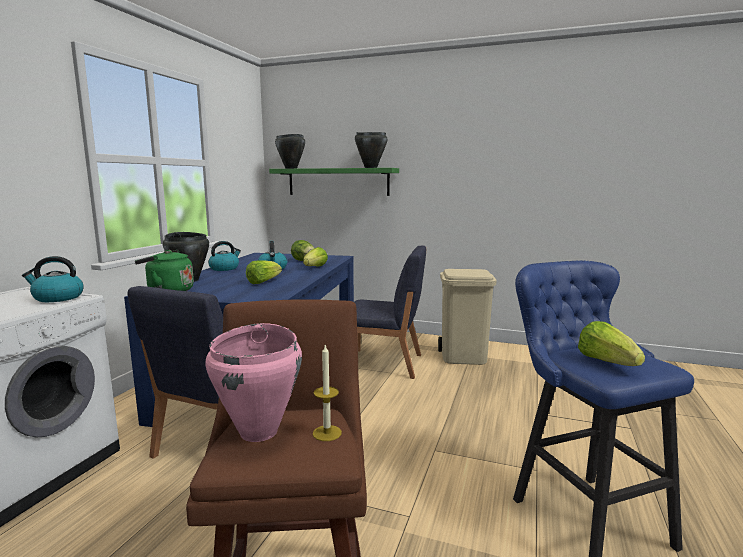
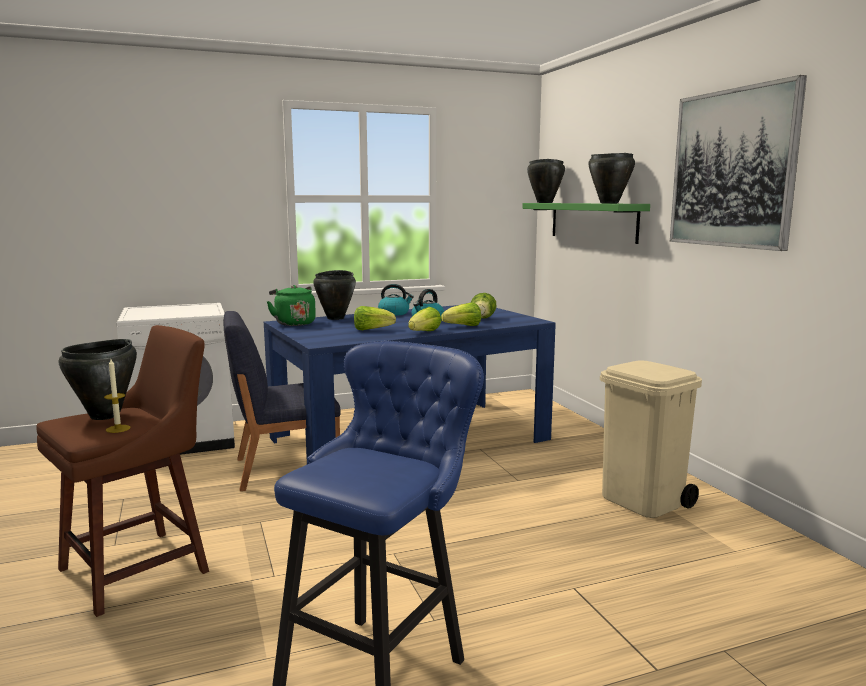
camera: 50 degrees right, 0 degrees up
kettle [22,256,84,302] -> none
pink cooking pot [205,323,302,442] -> black cooking pot [59,339,137,420]
blue chair [354,246,426,379] -> none
lettuce [578,321,645,366] -> lettuce moved to [408,307,441,331]
none -> picture [670,75,807,251]

